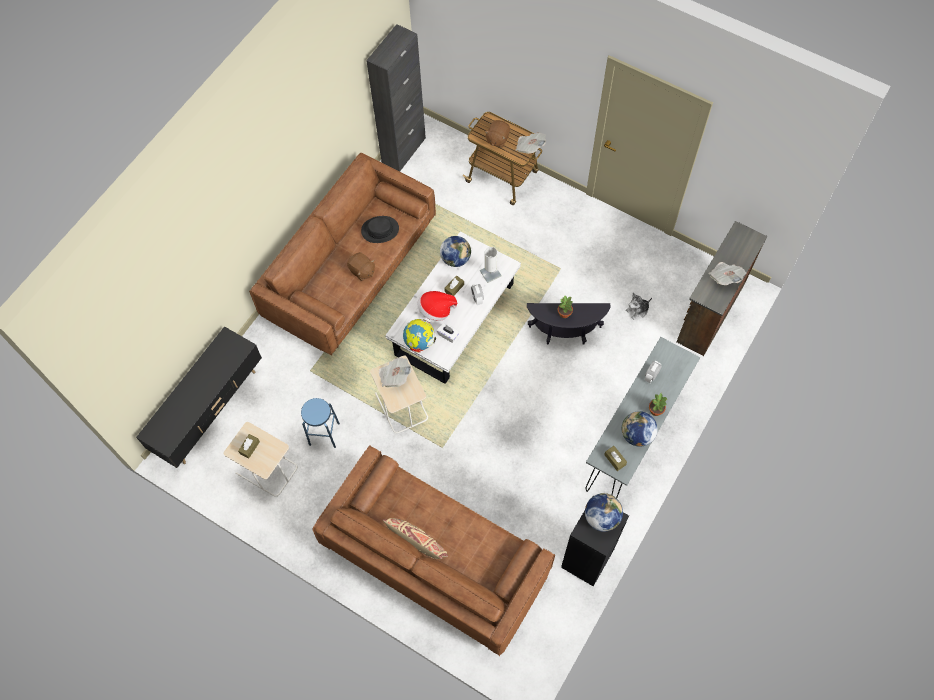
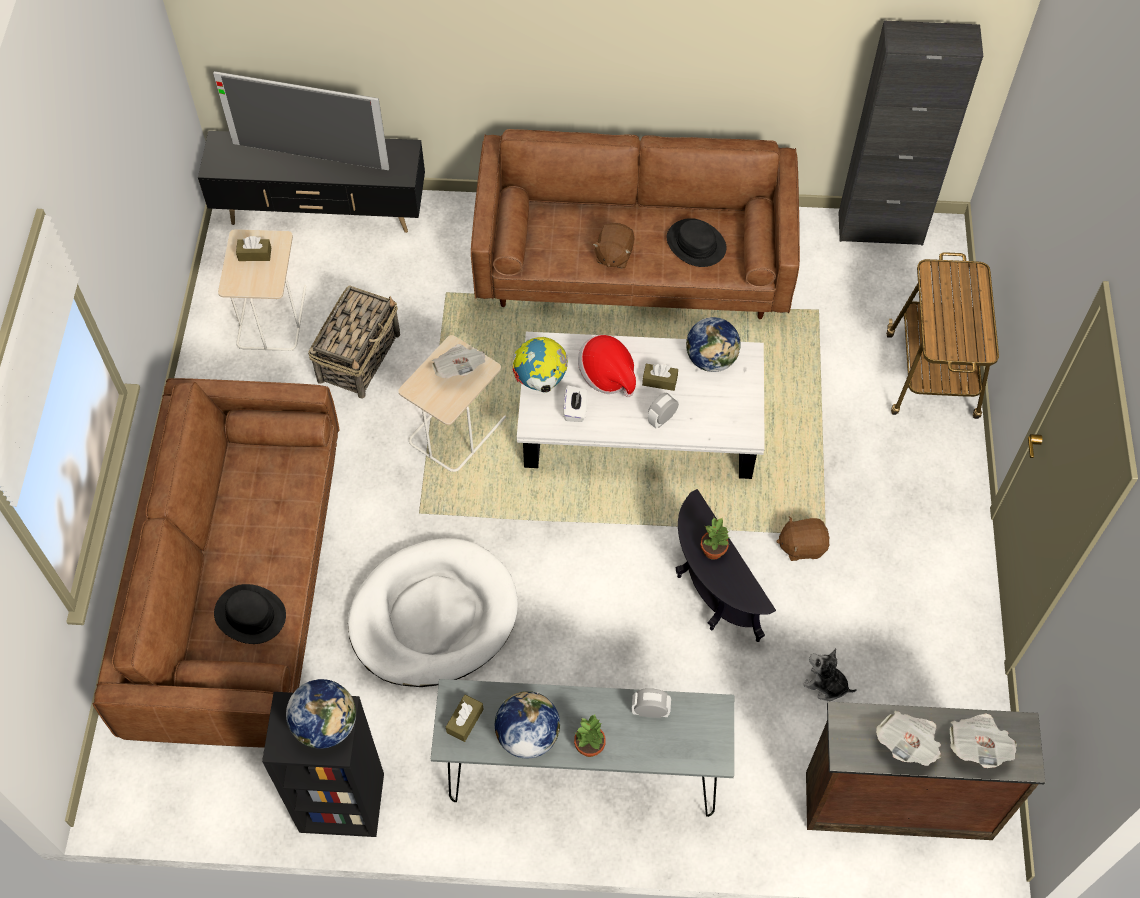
camera: 60 degrees right, 5 degrees down
blue stool [301,398,340,448] -> basket [308,285,400,399]
beige pillow [383,518,448,559] -> none
white table lamp [480,247,502,283] -> none
brown plush toy [485,120,510,147] -> brown plush toy moved to [776,516,829,561]
newspaper [515,132,546,154] -> newspaper moved to [949,713,1017,768]
none -> television [213,71,389,170]
none -> black hat [214,584,286,644]
none -> white dog bed [348,538,518,687]

